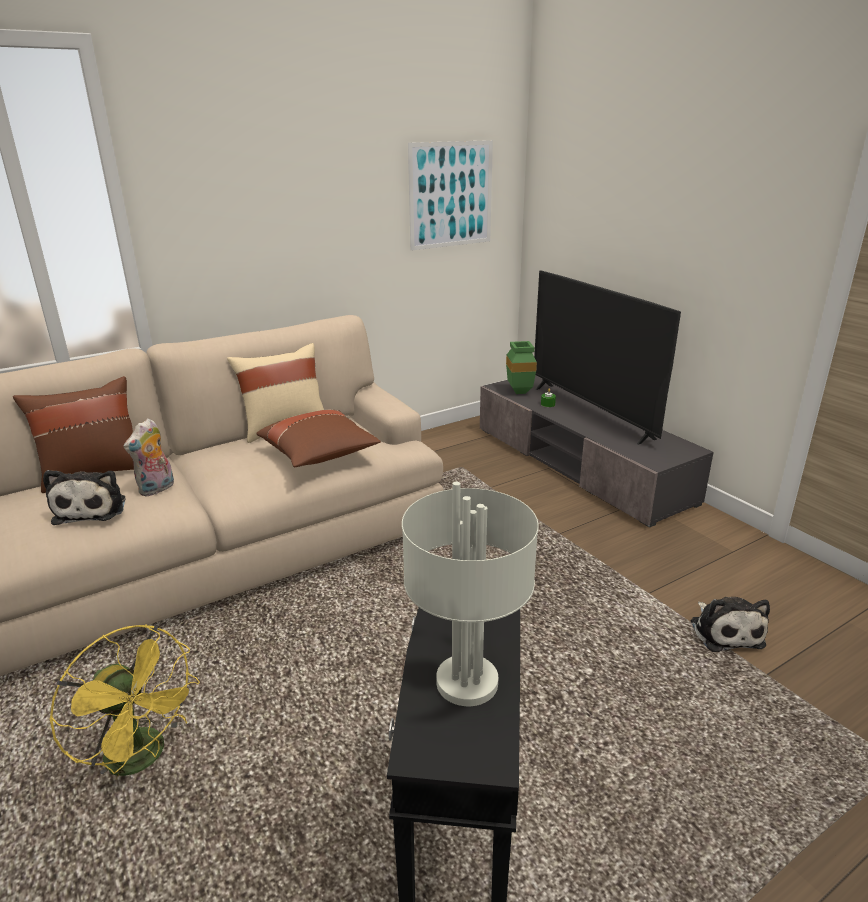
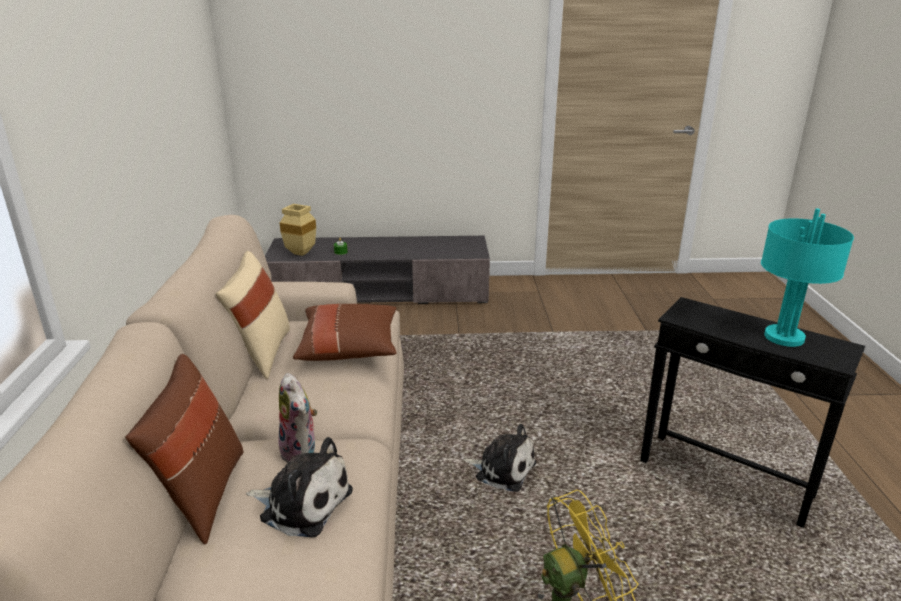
camera: 60 degrees left, 0 degrees up
grey table lamp [402,482,539,706] -> turquoise table lamp [761,209,854,347]
picture [408,140,493,251] -> none
green vase [506,341,537,394] -> beige vase [280,204,316,256]
television [534,270,681,445] -> none
plush toy [691,597,770,652] -> plush toy moved to [464,424,536,492]

